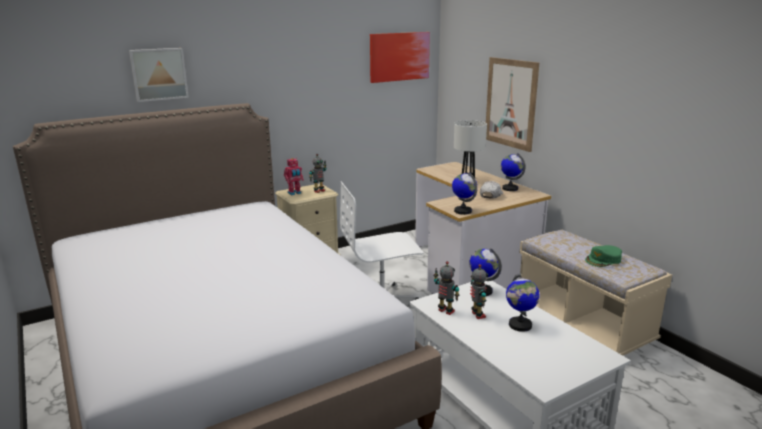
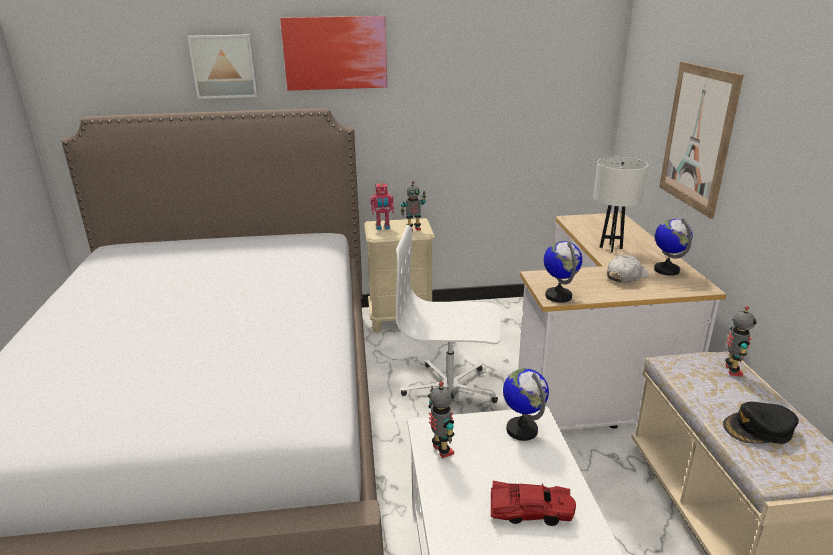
camera: 25 degrees right, 5 degrees up
picture [370,32,430,83] -> picture moved to [280,16,387,91]
toy robot [470,264,488,319] -> toy robot moved to [725,306,757,376]
globe [506,273,540,332] -> red toy car [491,481,576,526]
green cap [585,245,622,267] -> black cap [723,402,799,444]

